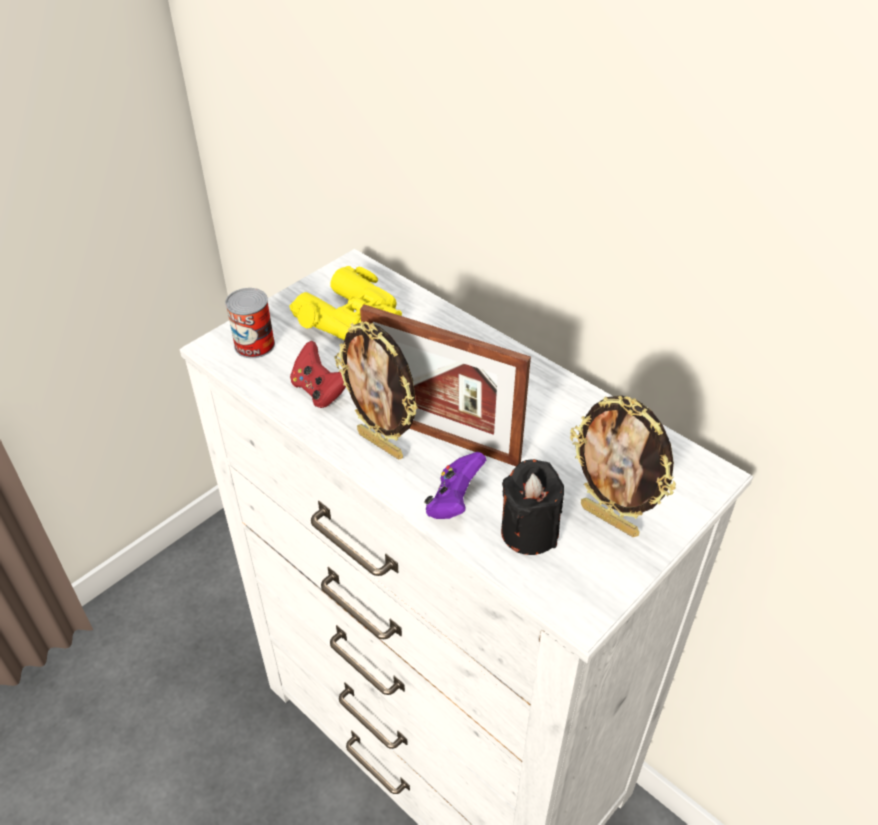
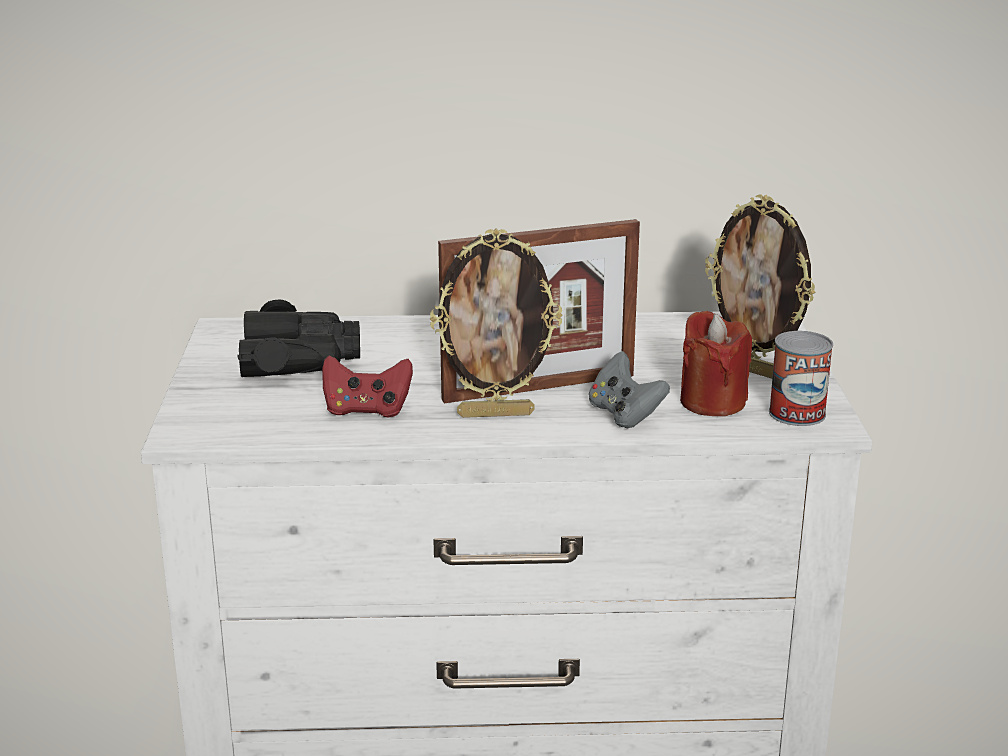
camera: 45 degrees left, 20 degrees down
can [225,288,275,358] -> can moved to [769,331,833,426]
yellow binoculars [289,266,402,340] -> black binoculars [237,300,360,377]
purple game controller [424,452,486,519] -> grey game controller [589,351,670,428]
black candle [501,459,564,555] -> red candle [680,311,752,416]
picture frame [570,395,676,537] -> picture frame turned 45 degrees clockwise [705,194,815,379]

